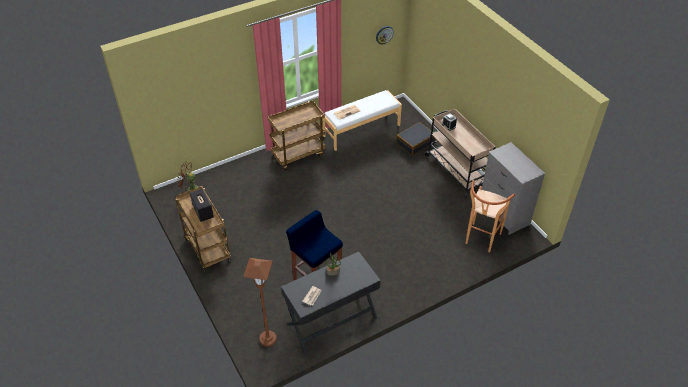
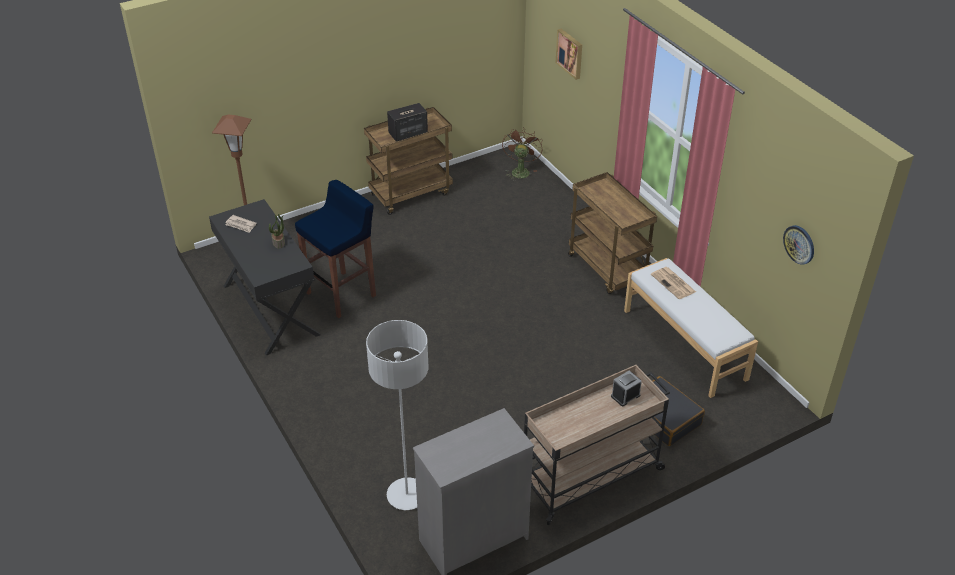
camera: 90 degrees right, 5 degrees down
brown stool [466,180,515,252] -> grey floor lamp [366,320,428,510]
none -> picture [556,29,582,80]

